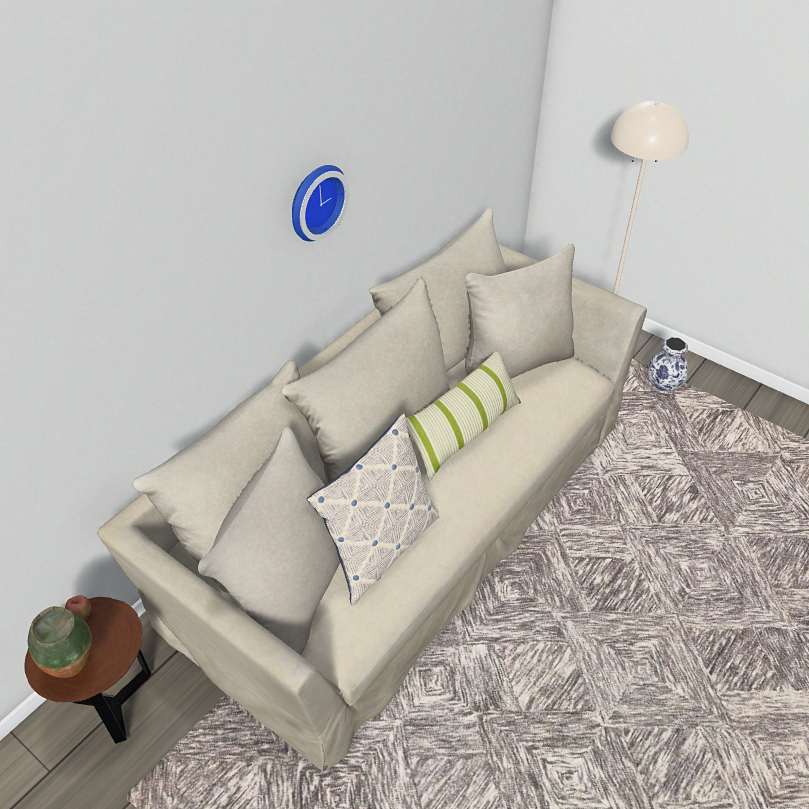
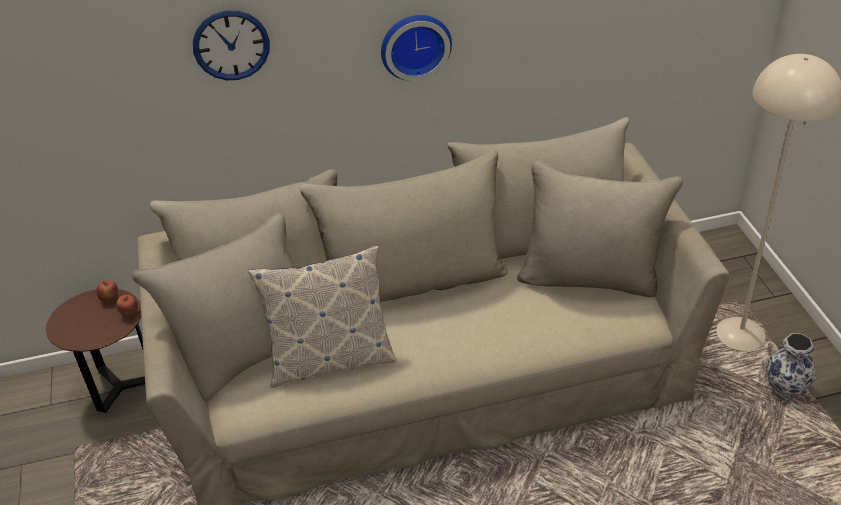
camera: 40 degrees right, 5 degrees down
vase [28,606,92,678] -> none
pillow [406,352,521,481] -> none
none -> apple [116,295,138,316]
none -> wall clock [193,10,270,80]

